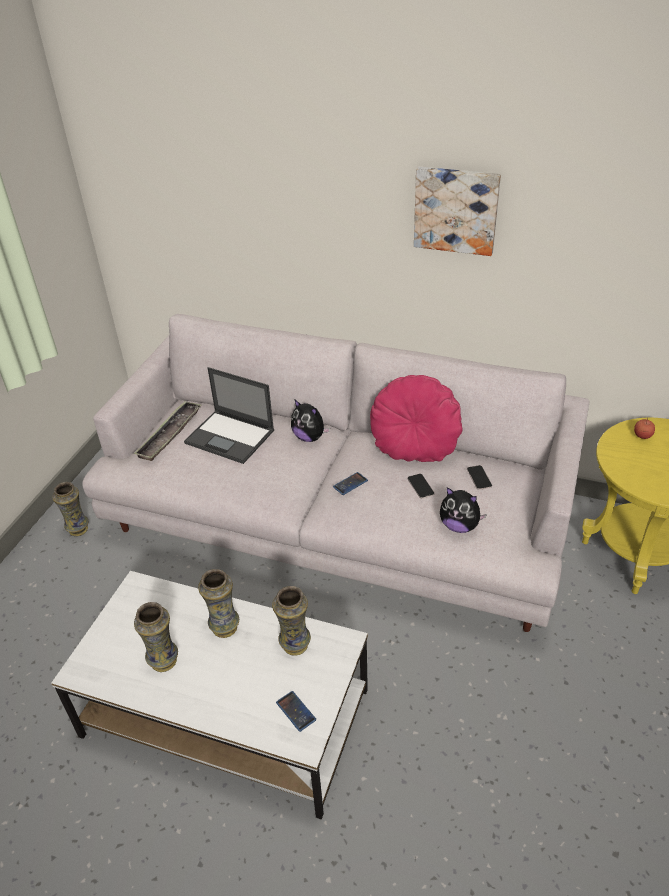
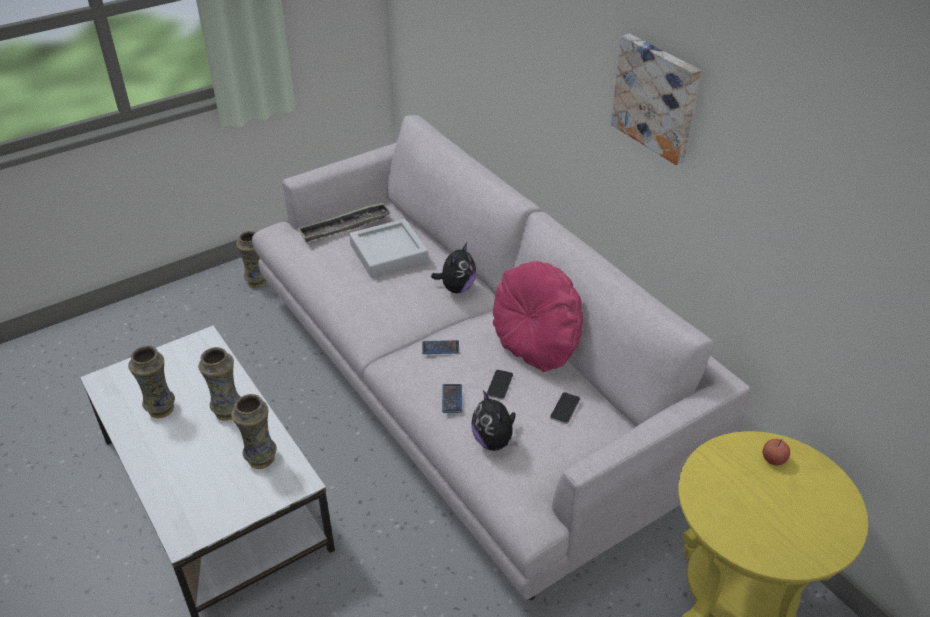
camera: 35 degrees right, 0 degrees up
laptop [184,367,274,464] -> grey tray [349,219,429,278]
phone [276,691,316,732] -> phone moved to [442,384,462,413]
plush toy [291,400,330,442] -> plush toy turned 135 degrees counterclockwise [431,243,476,293]

